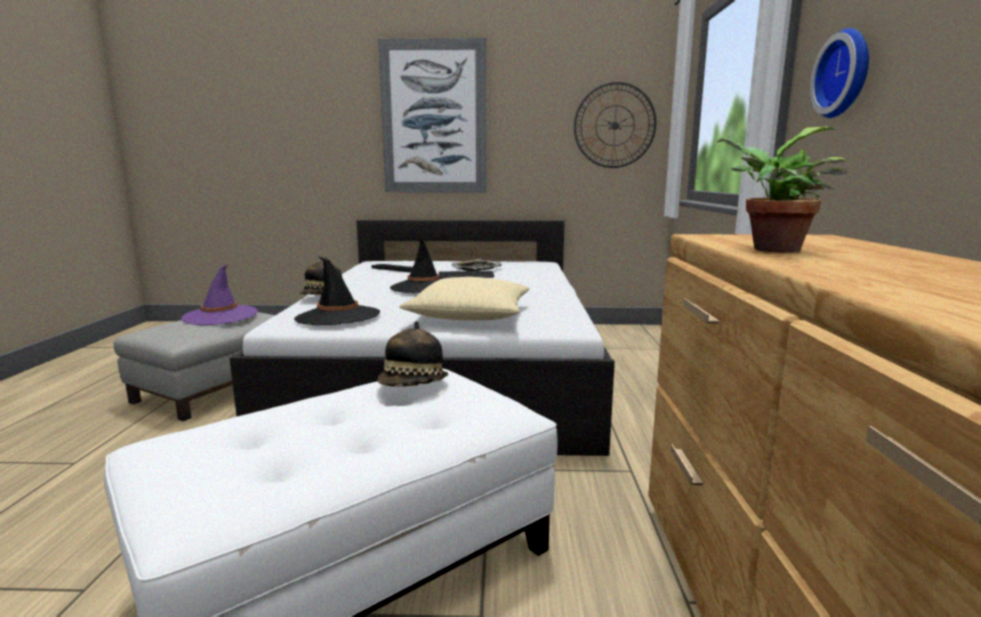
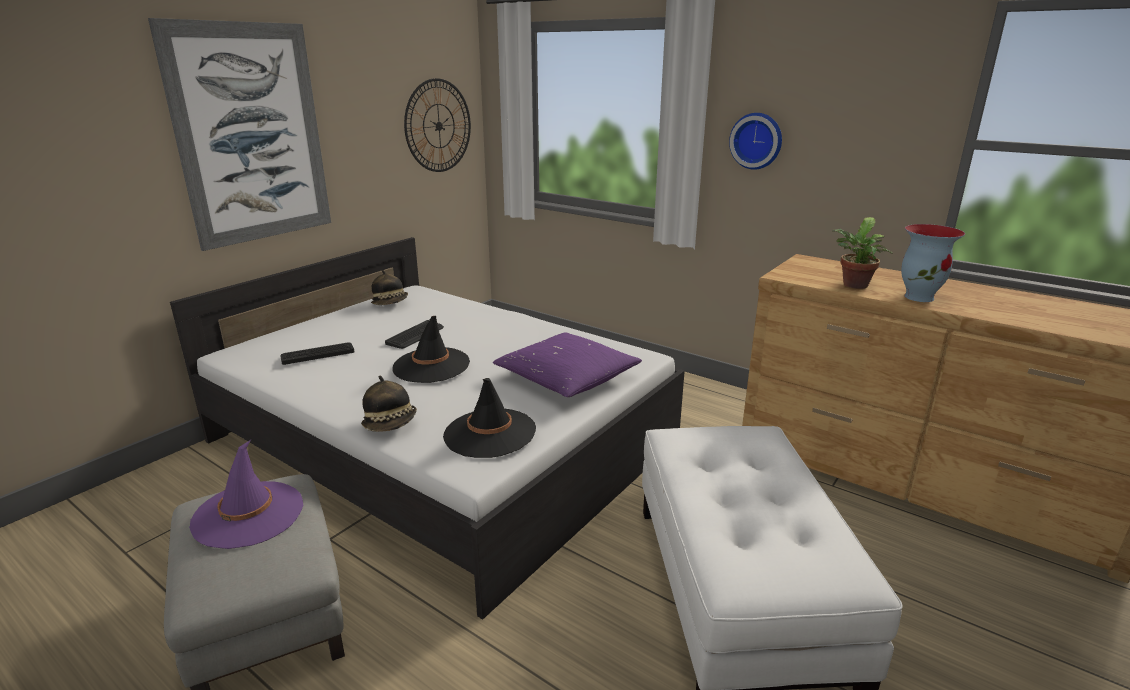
camera: 55 degrees left, 10 degrees up
hat [378,321,448,387] -> hat moved to [371,270,408,305]
beige pillow [399,277,530,321] -> purple pillow [493,333,642,397]
tray [451,259,502,271] -> none
none -> vase [901,224,965,302]

